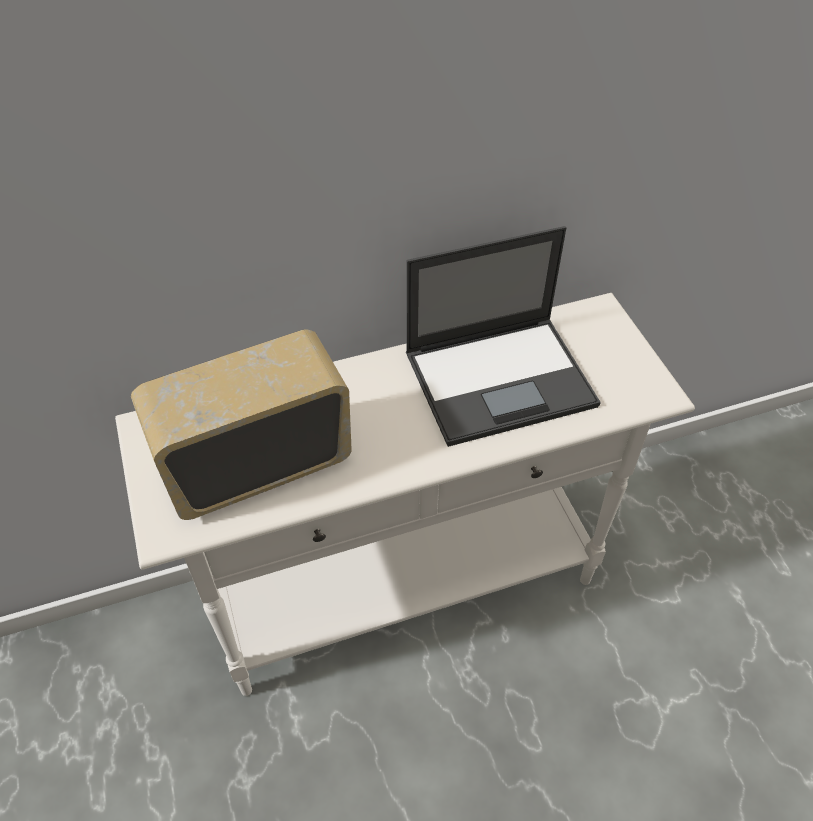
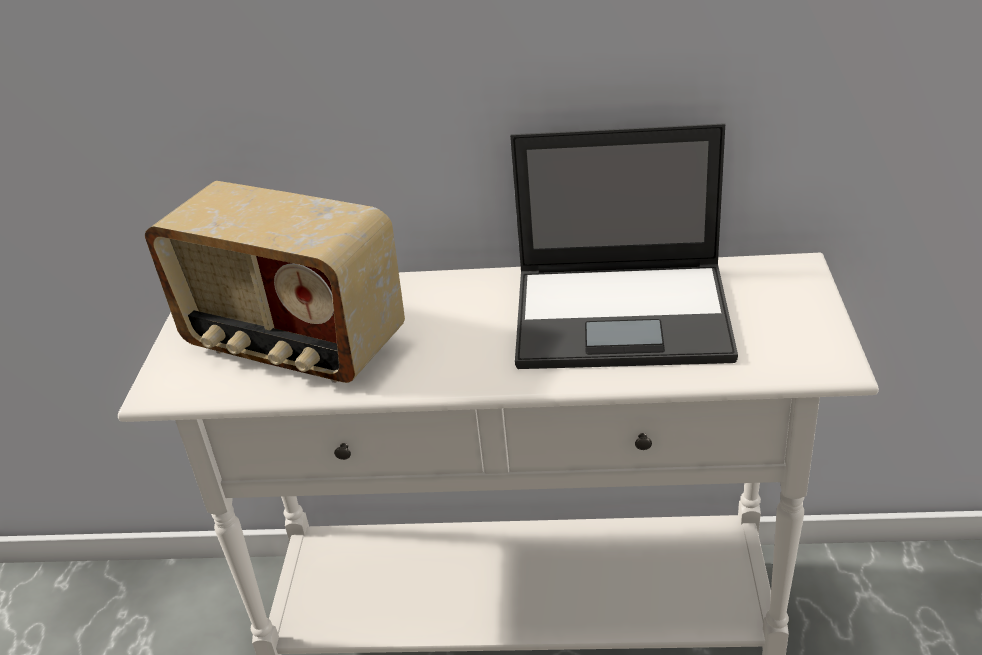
camera: 25 degrees right, 15 degrees down
radio [131,330,352,520] -> radio turned 150 degrees counterclockwise [145,181,405,383]

